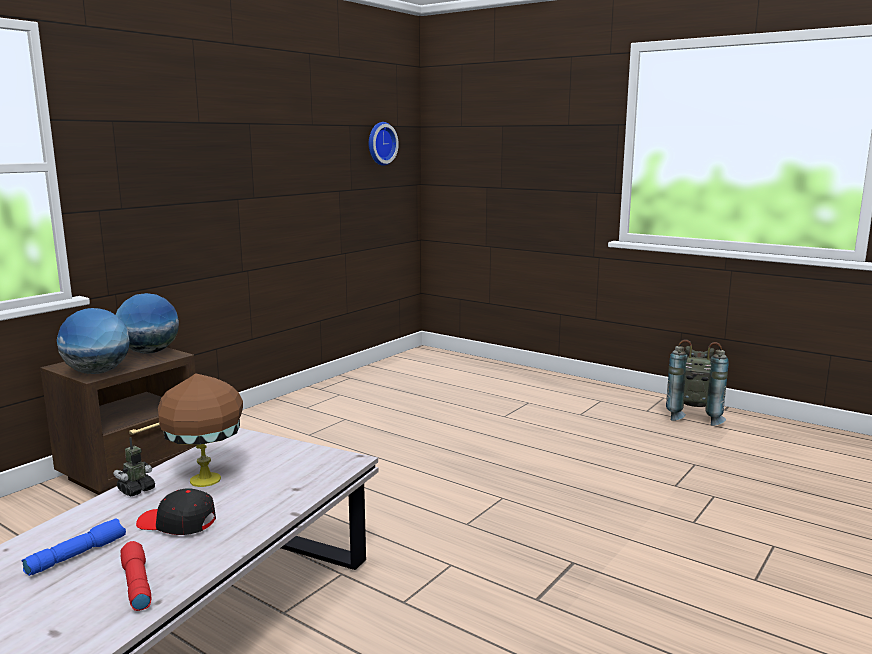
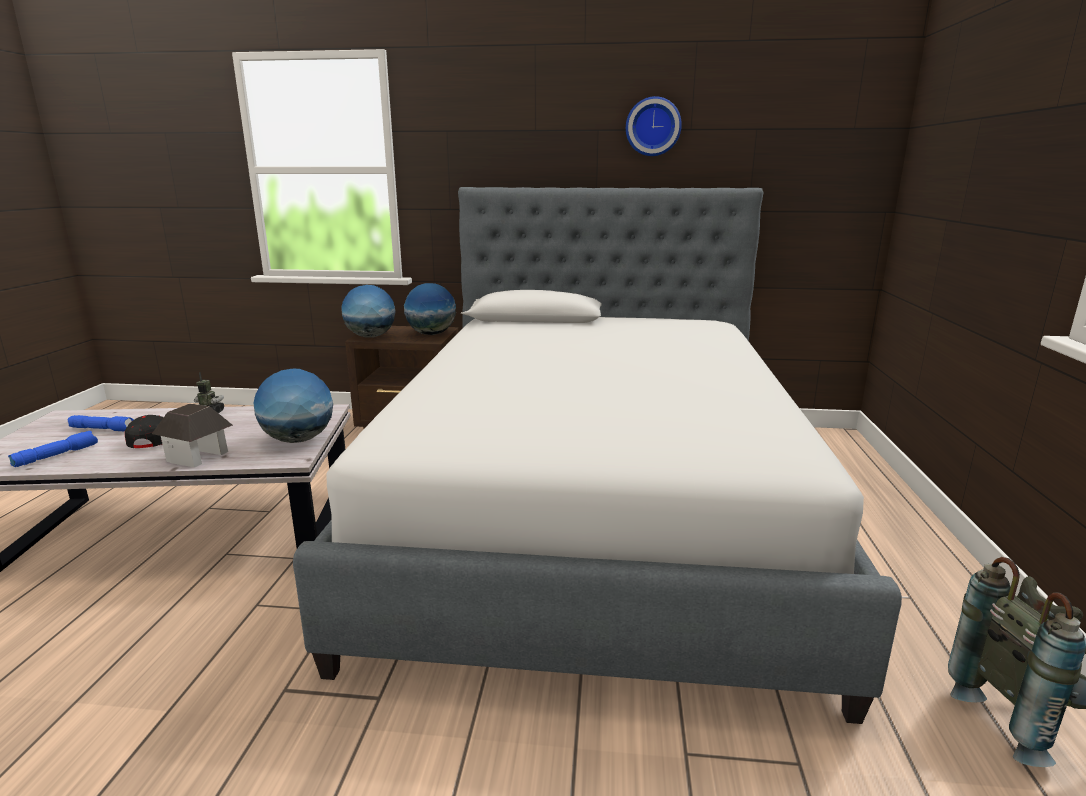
camera: 60 degrees right, 5 degrees up
red flashlight [120,541,152,611] -> blue flashlight [8,431,98,467]
brown table lamp [158,373,243,487] -> none
wall clock [369,122,399,166] -> wall clock moved to [626,96,682,156]
none -> toy house [152,404,233,468]
none -> globe [253,368,333,443]
none -> bed [293,187,902,724]

